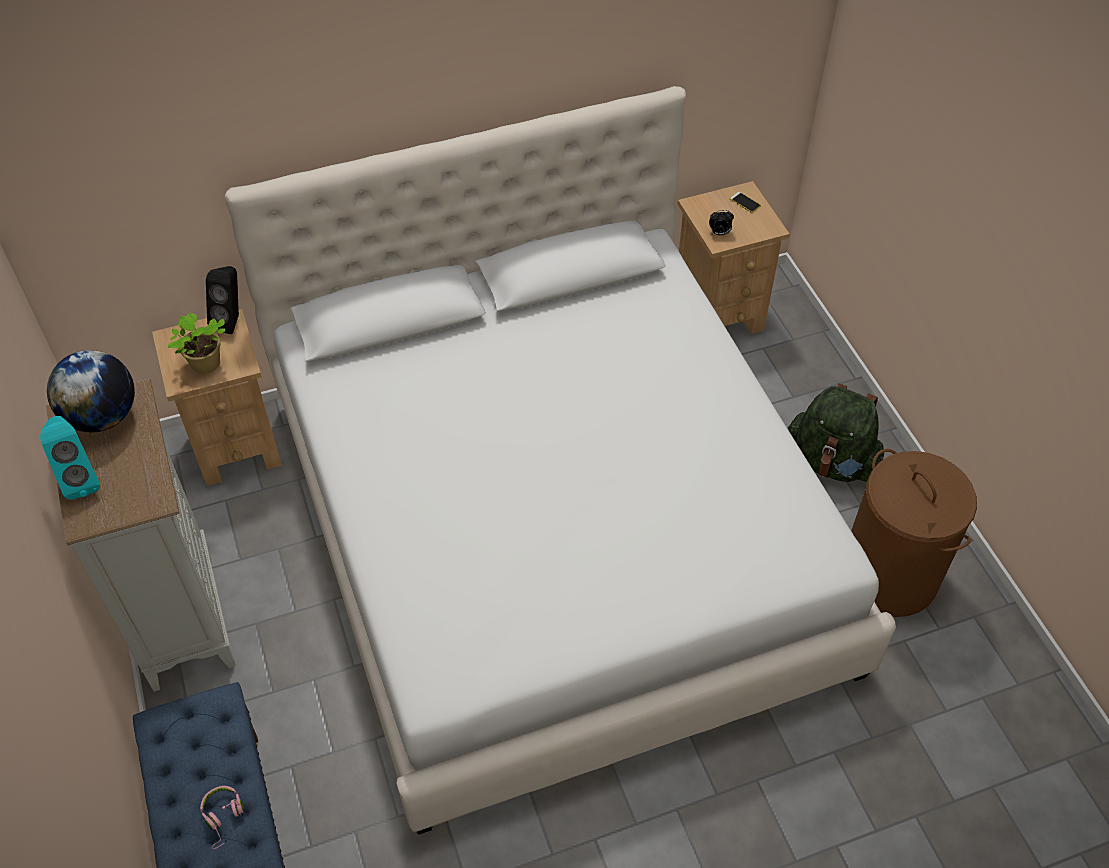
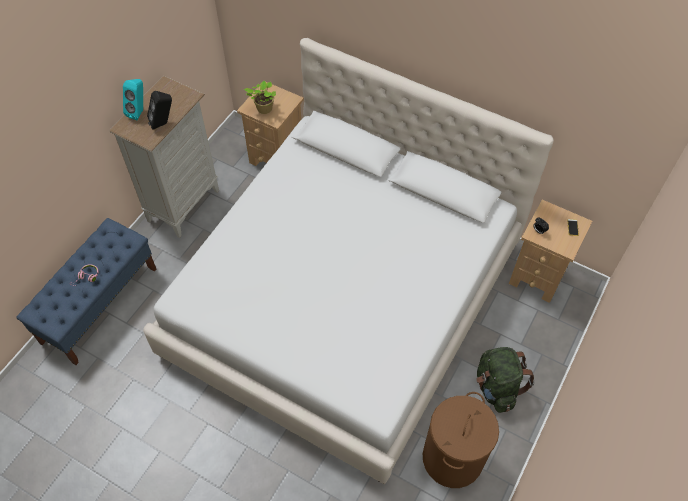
camera: 50 degrees right, 5 degrees up
globe [47,350,135,432] -> none
black speaker [206,266,239,334] -> black speaker moved to [147,91,172,129]

